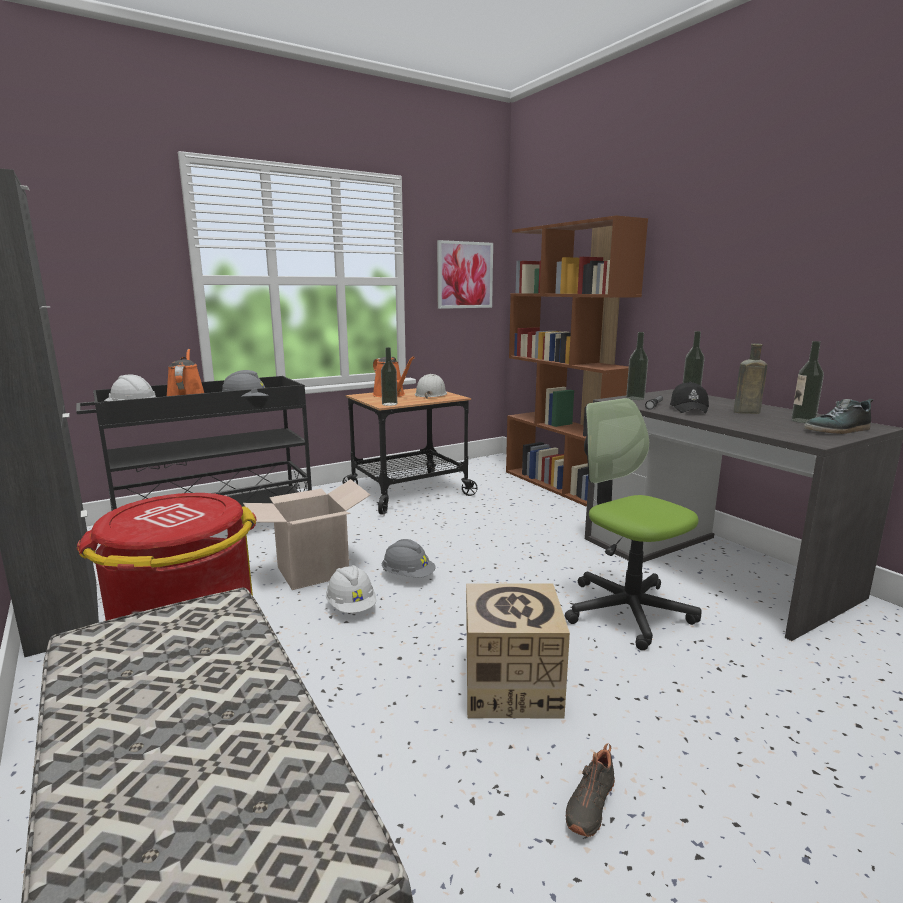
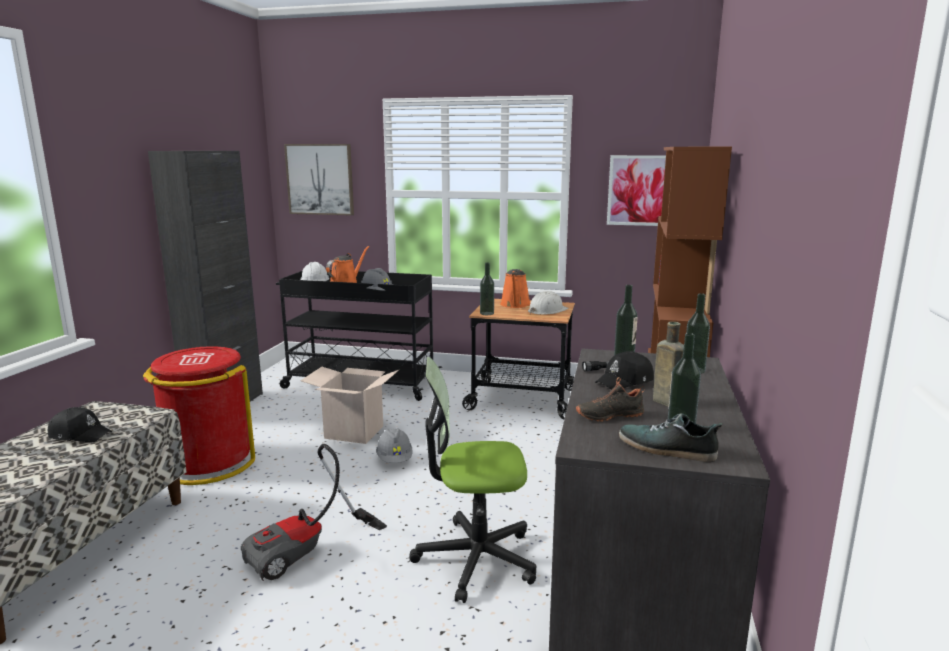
camera: 45 degrees right, 0 degrees up
white hard hat [326,565,376,613] -> none
cardboard box [466,583,570,718] -> vacuum cleaner [241,444,387,581]
office chair [565,398,702,650] -> office chair turned 105 degrees counterclockwise [409,357,536,603]
black shoe [566,743,615,837] -> black shoe moved to [576,377,645,421]
none -> black cap [48,407,112,443]
none -> picture [284,144,354,215]

